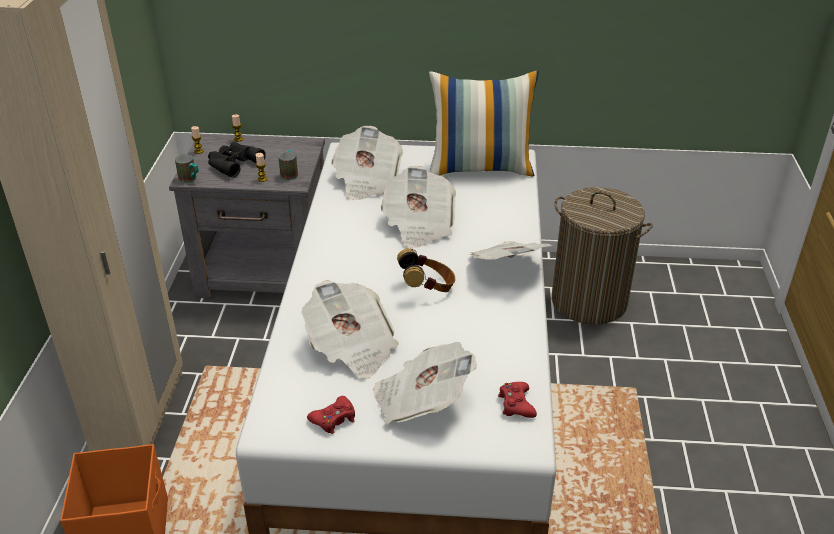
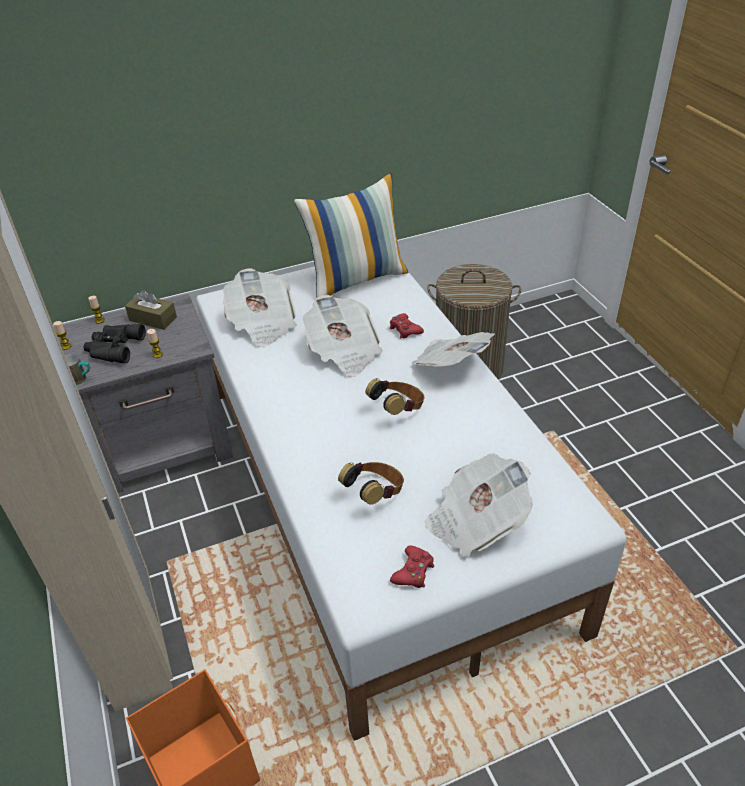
camera: 25 degrees left, 5 degrees up
mug [278,150,298,180] -> none
newspaper [301,280,399,379] -> headphones [338,462,404,505]
red game controller [498,382,537,418] -> red game controller moved to [390,313,424,339]
none -> brown tissue box [125,290,177,330]

